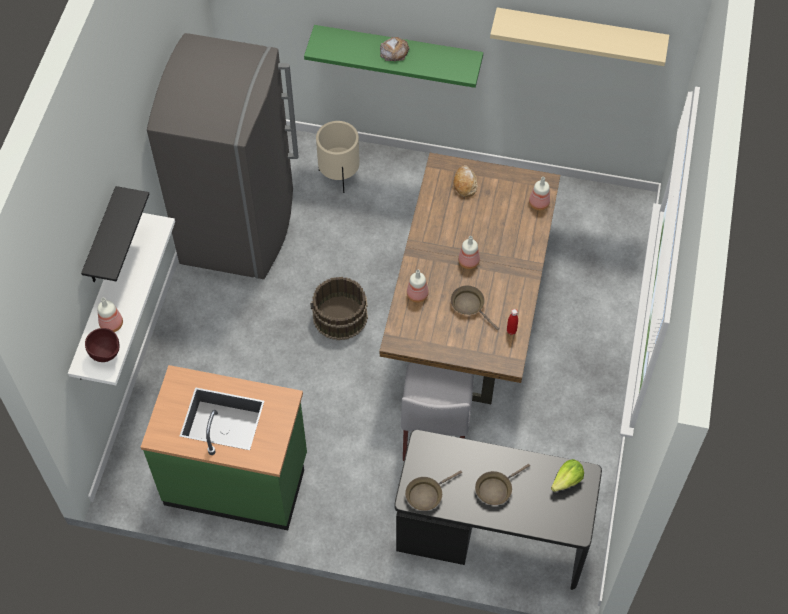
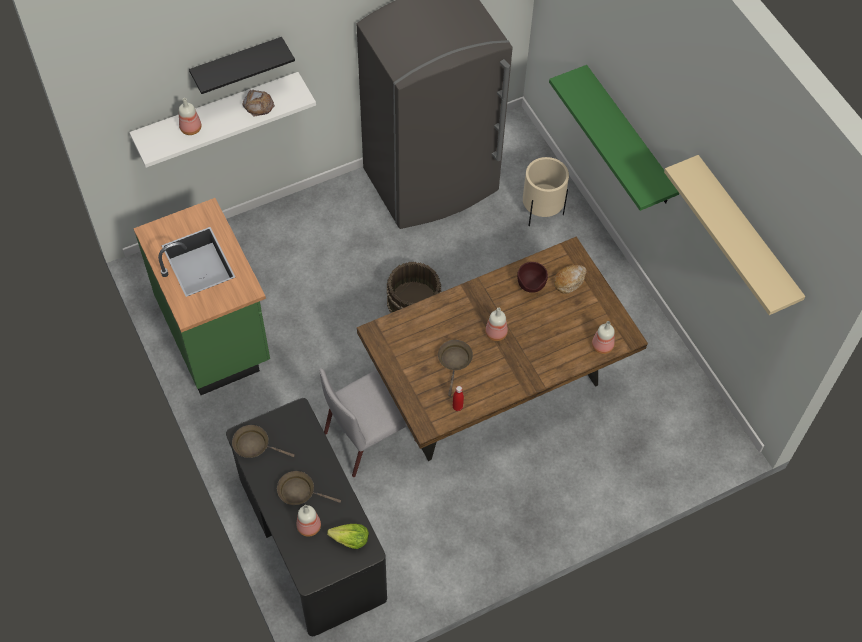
camera: 50 degrees right, 0 degrees up
brown bowl [85,328,119,362] -> brown bowl moved to [517,262,548,293]
bread [380,37,410,61] -> bread moved to [242,89,275,117]
bottle [407,270,429,303] -> bottle moved to [296,505,321,537]

